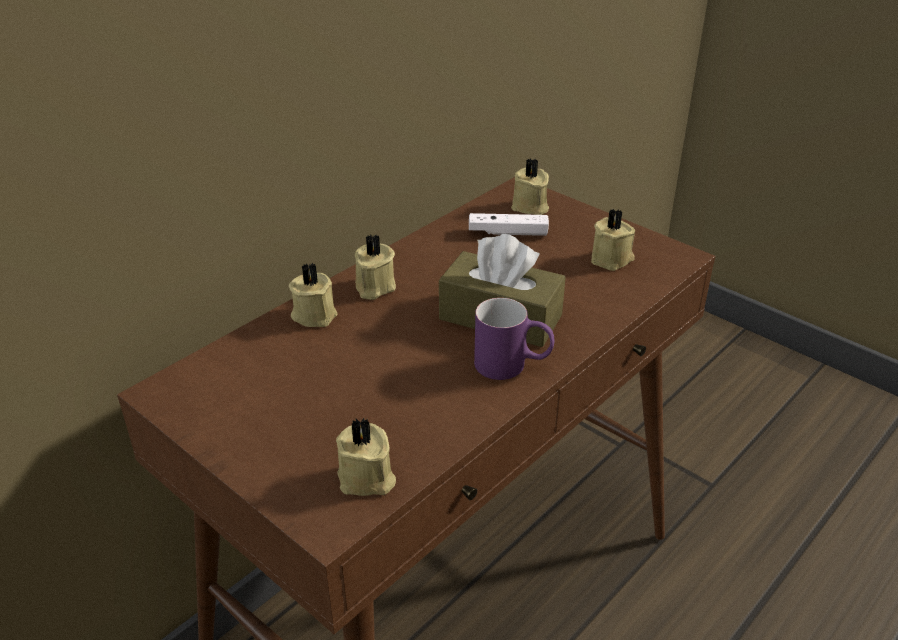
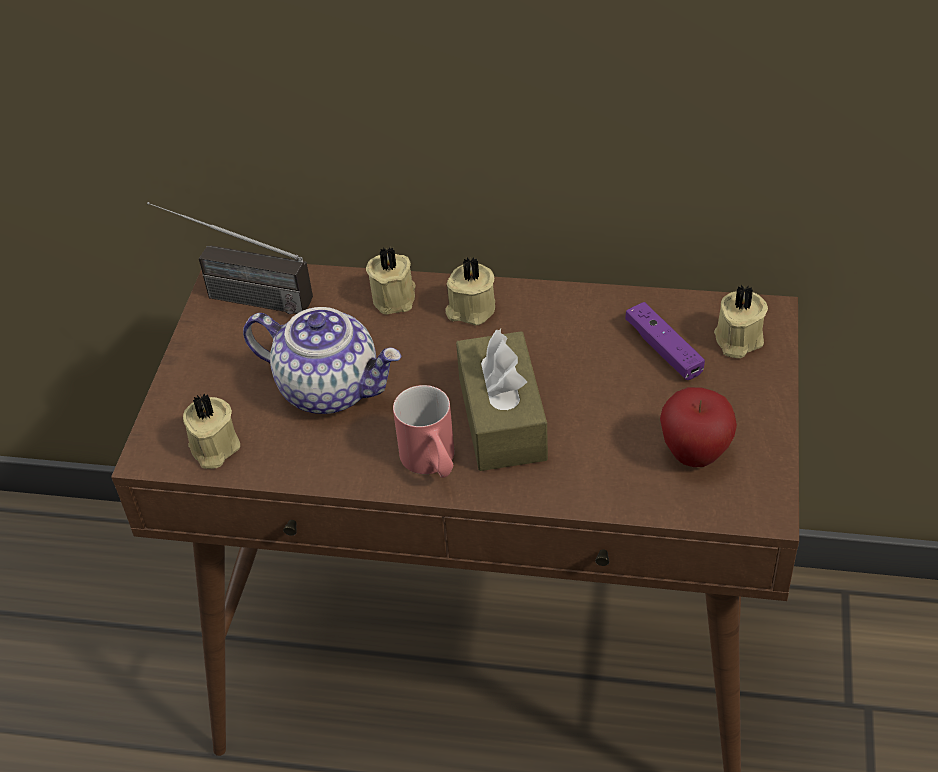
camera: 60 degrees right, 10 degrees up
white game controller [469,213,549,236] -> purple game controller [625,302,705,380]
purple mug [474,298,554,380] -> red mug [393,385,454,478]
beige candle [591,209,635,271] -> apple [660,387,737,467]
none -> radio [147,202,313,314]
none -> teapot [243,307,402,414]

